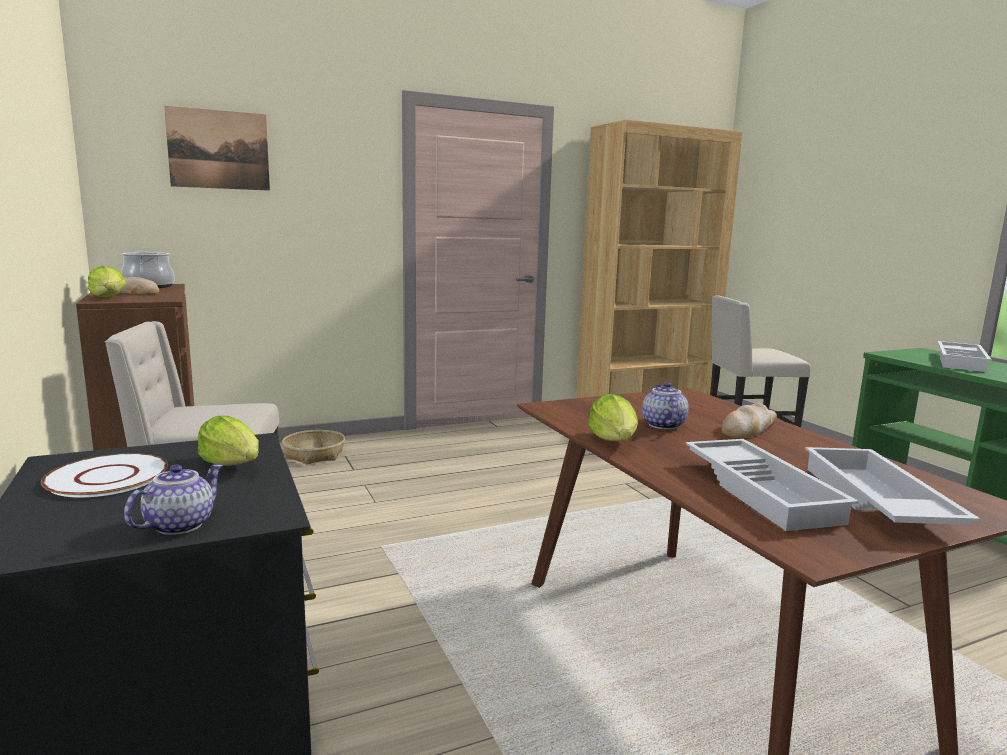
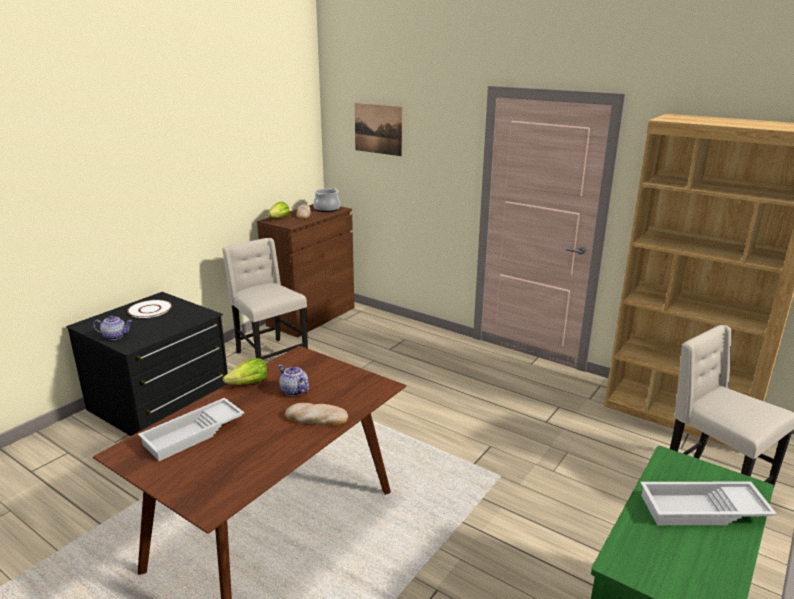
camera: 60 degrees right, 10 degrees up
lettuce [198,416,259,466] -> none
basket [282,430,345,465] -> none
teapot [642,382,689,430] -> teapot turned 105 degrees counterclockwise [279,365,309,396]
white tray [805,447,980,525] -> none

